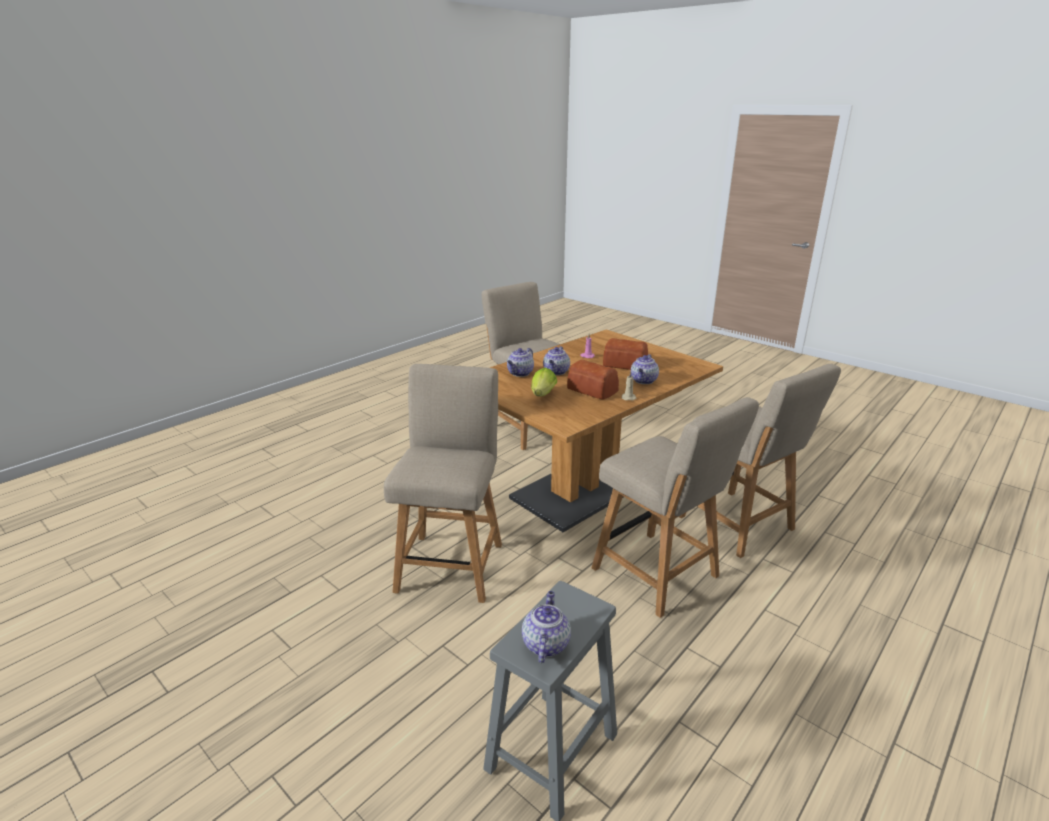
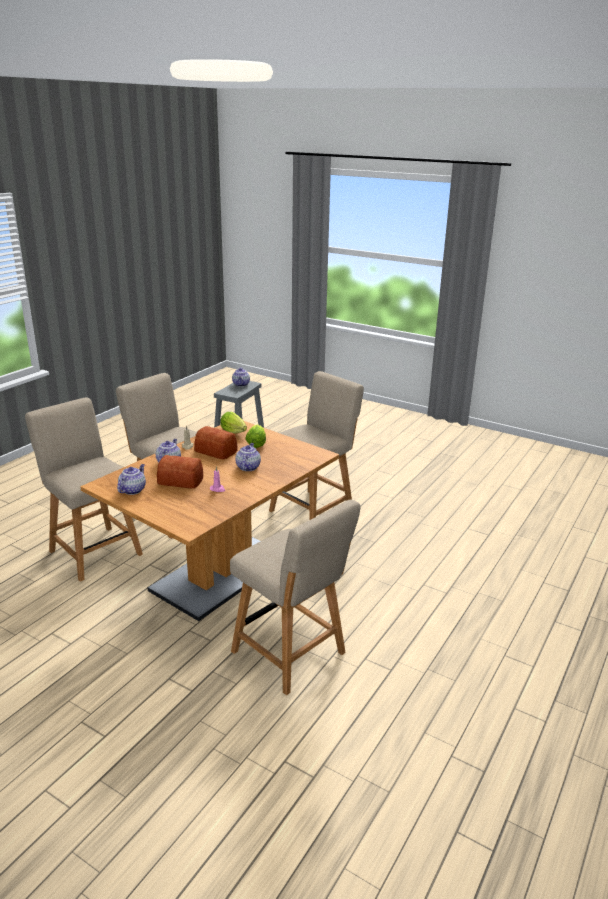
camera: 170 degrees right, 0 degrees up
beige chair [384,364,502,603] -> beige chair turned 135 degrees counterclockwise [269,371,364,520]
teapot [507,348,534,377] -> teapot moved to [117,464,146,495]
none -> lettuce [220,412,247,433]

